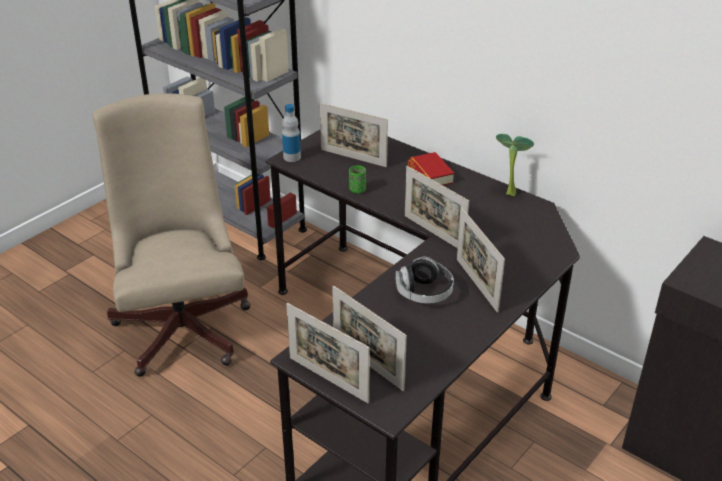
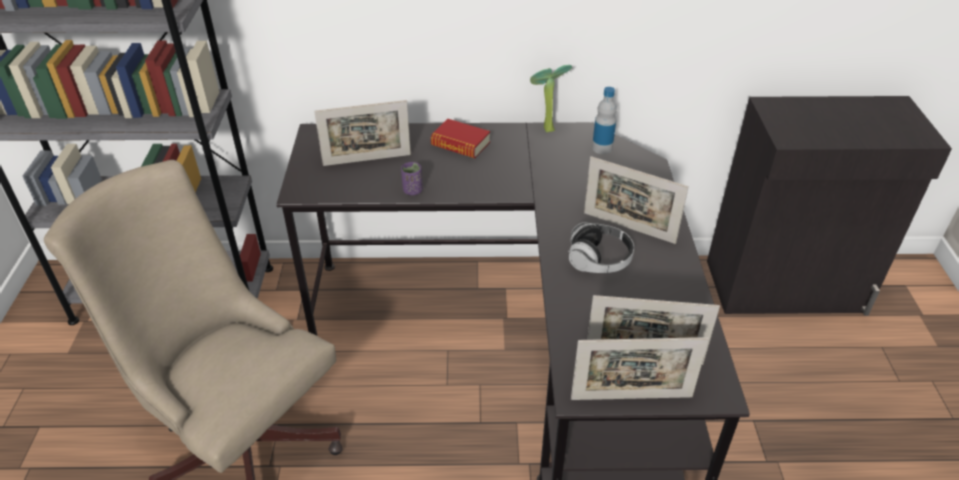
camera: 40 degrees left, 5 degrees up
bottle [282,104,301,162] -> bottle moved to [592,87,617,154]
green cup [349,165,366,194] -> purple cup [401,162,423,195]
picture frame [405,166,469,248] -> none

